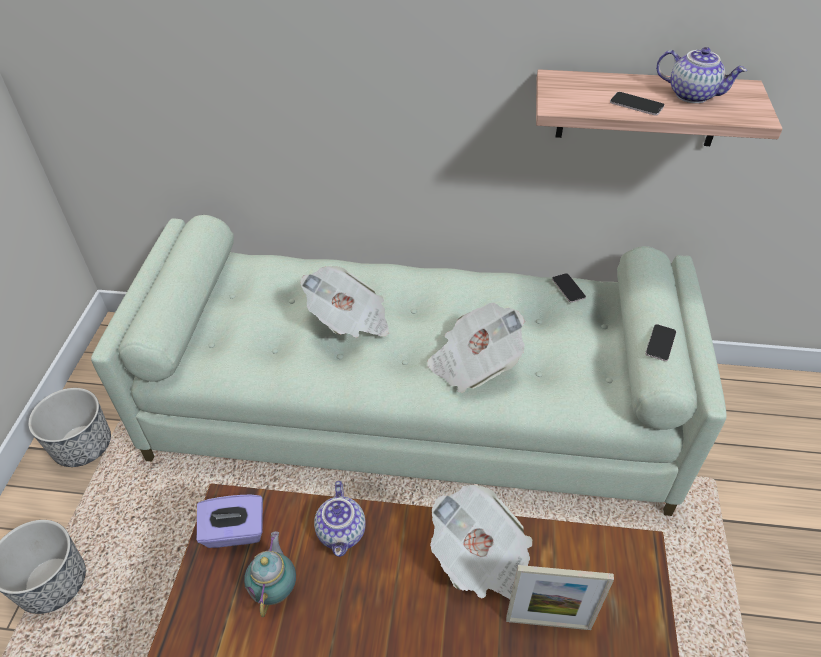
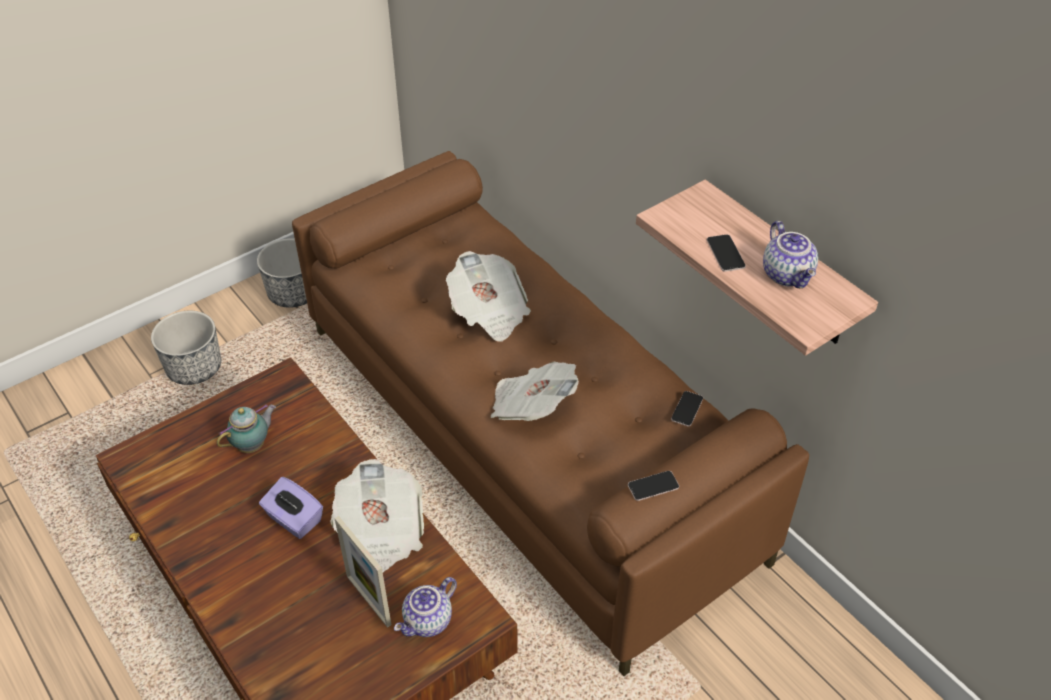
camera: 45 degrees right, 0 degrees up
white sofa [91,215,727,516] -> brown sofa [292,151,809,676]
purple tissue box [197,494,263,548] -> purple tissue box moved to [259,477,323,539]
teapot [314,481,366,557] -> teapot moved to [394,577,457,637]

